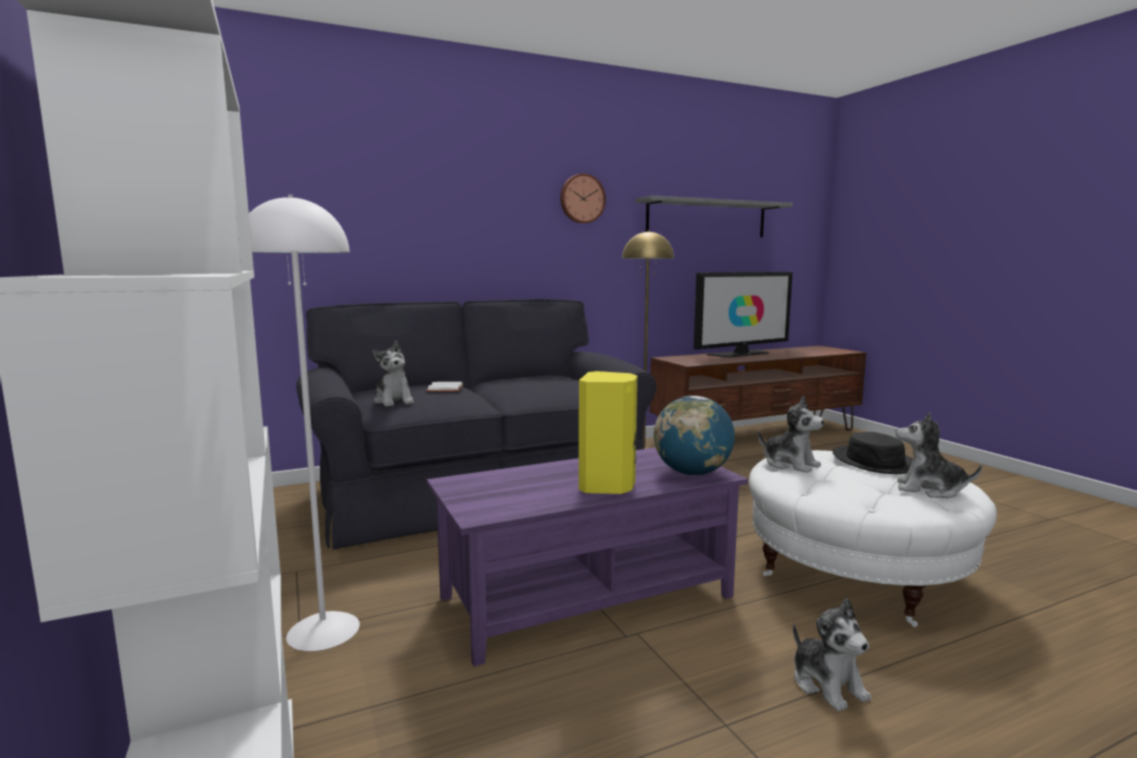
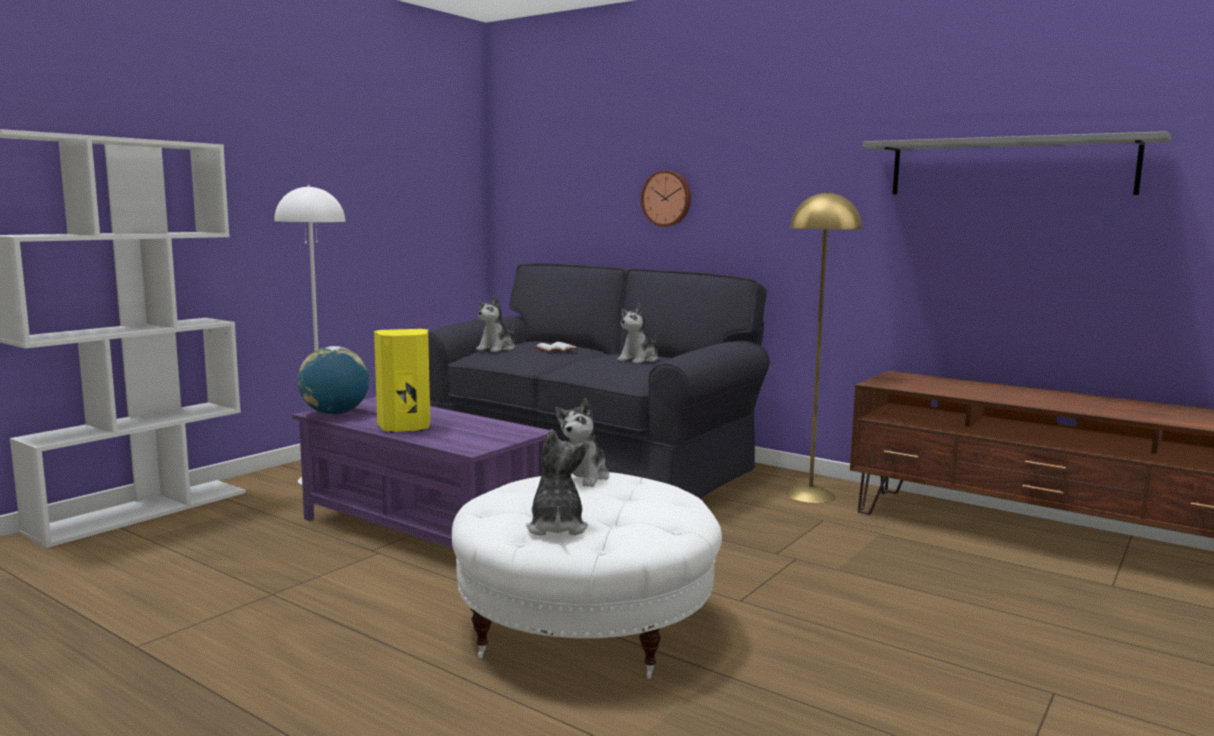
camera: 60 degrees right, 0 degrees up
wall clock [560,173,606,224] -> wall clock moved to [641,170,691,227]
globe [654,396,735,476] -> globe moved to [298,346,369,415]
television [694,272,793,357] -> none
plush toy [793,598,871,711] -> plush toy moved to [617,303,658,364]
black hat [832,432,913,474] -> none

